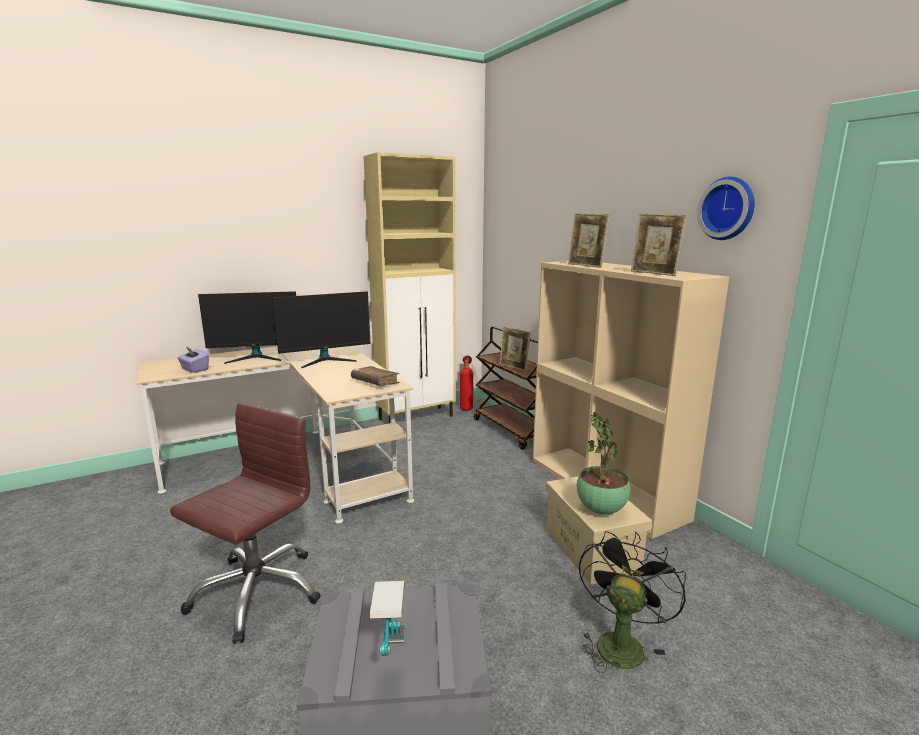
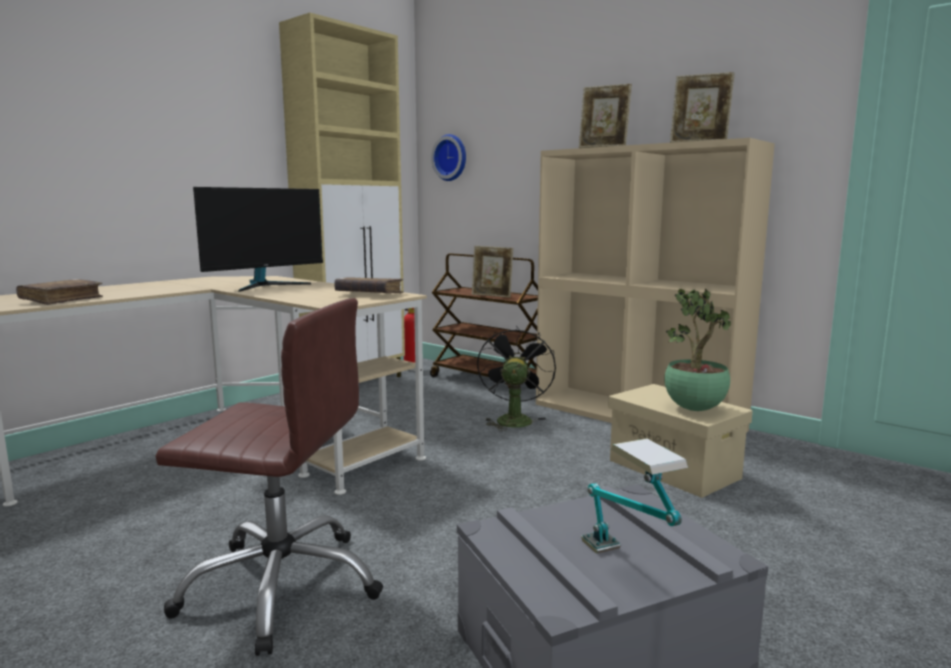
camera: 20 degrees left, 5 degrees down
brown office chair [170,402,321,643] -> brown office chair turned 90 degrees clockwise [155,298,383,656]
purple tissue box [177,347,209,373] -> brown book [16,279,103,305]
monitor [198,291,296,364] -> none
black fan [579,531,686,674] -> black fan moved to [477,325,556,431]
wall clock [697,176,755,240] -> wall clock moved to [431,134,466,181]

